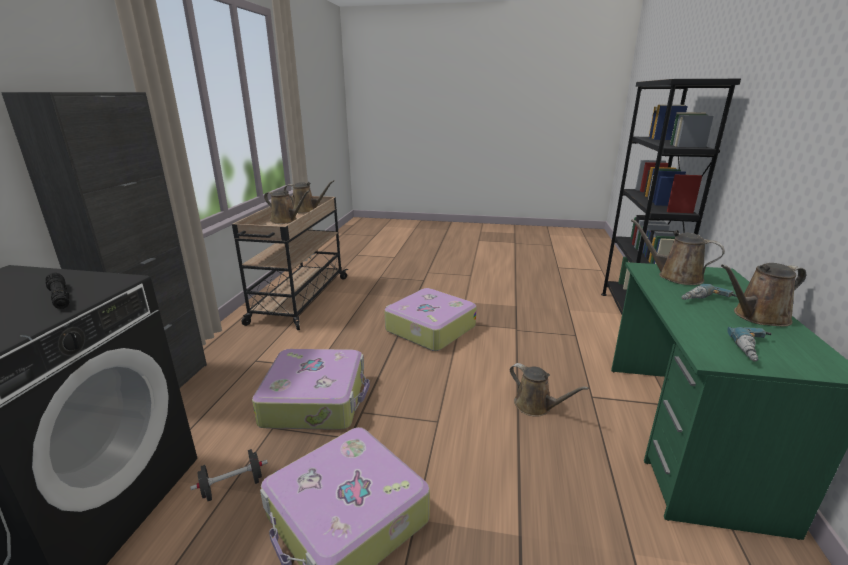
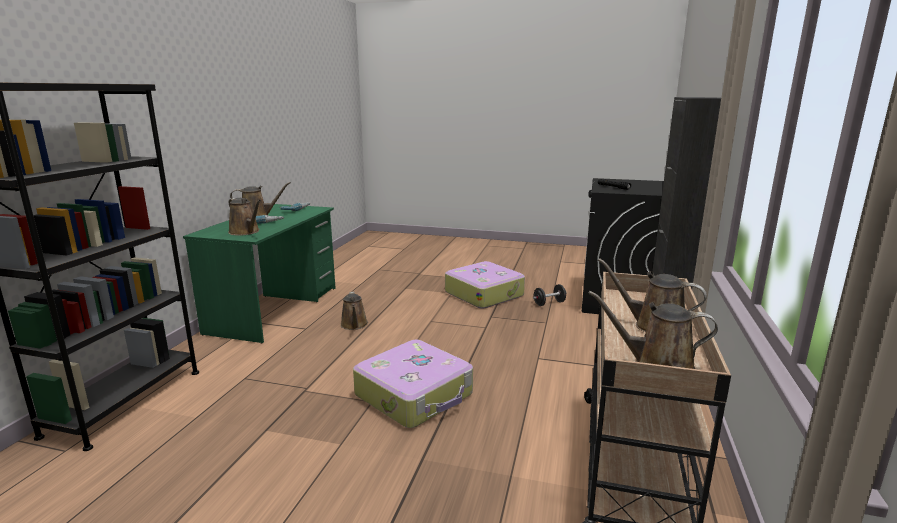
camera: 175 degrees left, 5 degrees down
suitcase [252,349,370,430] -> none
brown watering can [510,363,589,417] -> brown watering can turned 150 degrees counterclockwise [340,292,368,330]

